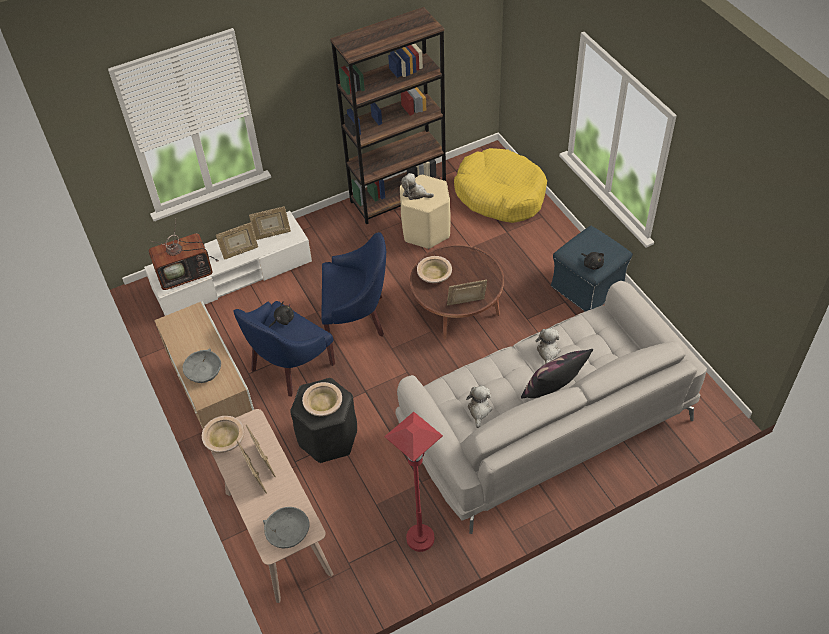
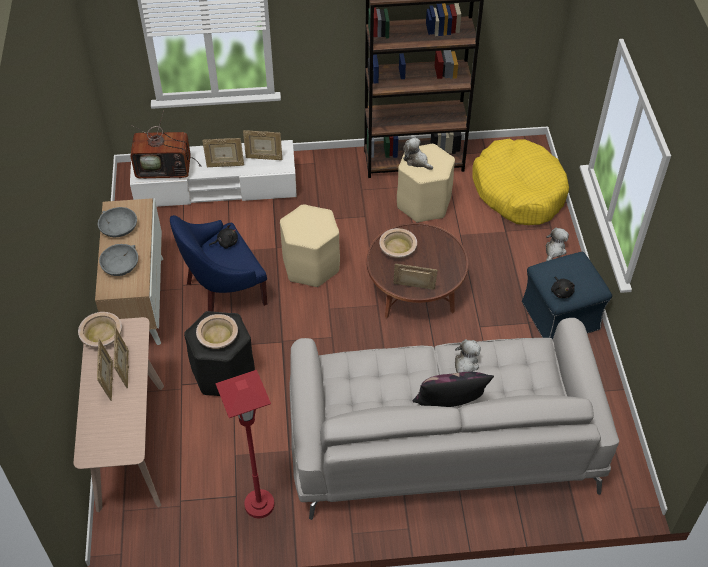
camera: 20 degrees right, 0 degrees up
grey bowl [263,507,310,548] -> grey bowl moved to [97,207,137,237]
blue armchair [321,232,386,336] -> beige stool [280,204,340,287]
plush toy [466,385,492,428] -> plush toy moved to [546,228,569,261]

